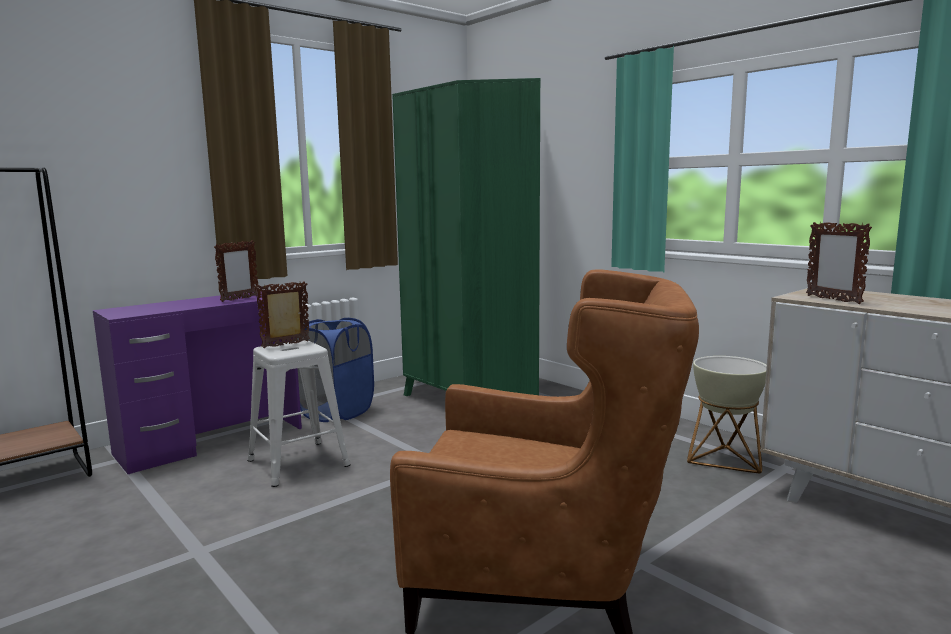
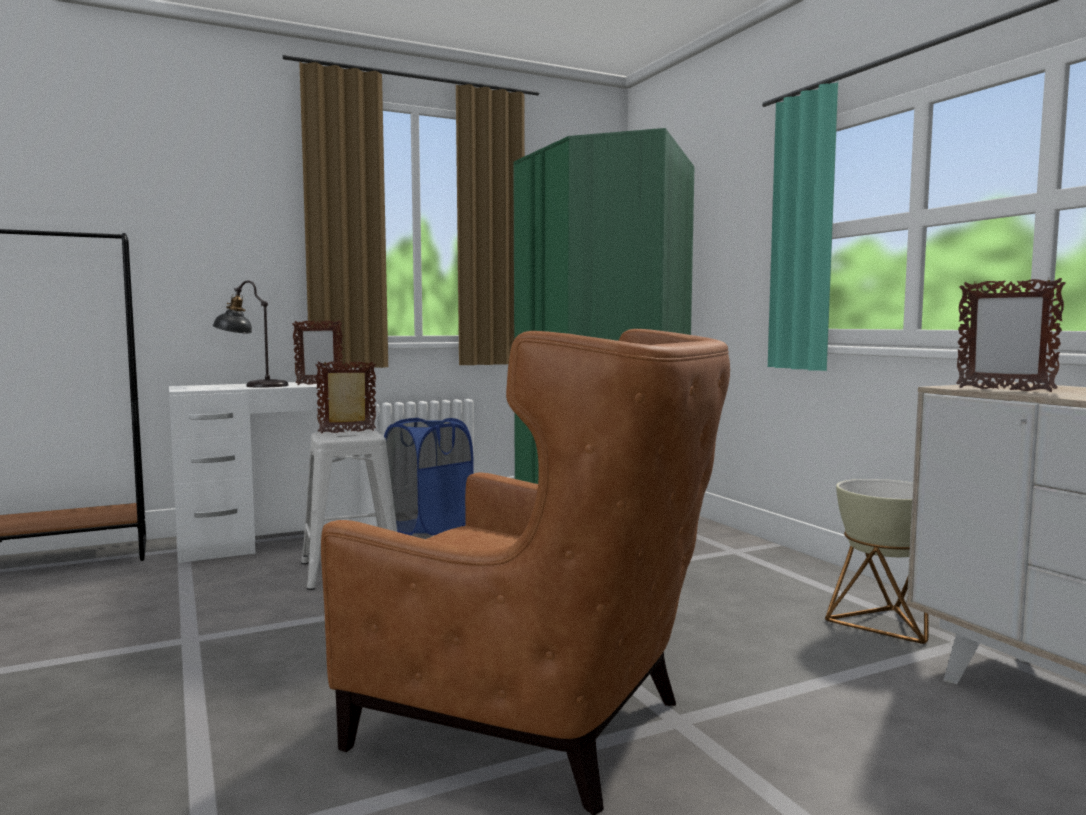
camera: 15 degrees right, 5 degrees down
purple desk [93,290,302,474] -> white desk [169,382,377,563]
picture frame [806,222,872,304] -> picture frame turned 45 degrees counterclockwise [956,278,1066,392]
none -> grey table lamp [213,281,288,388]

